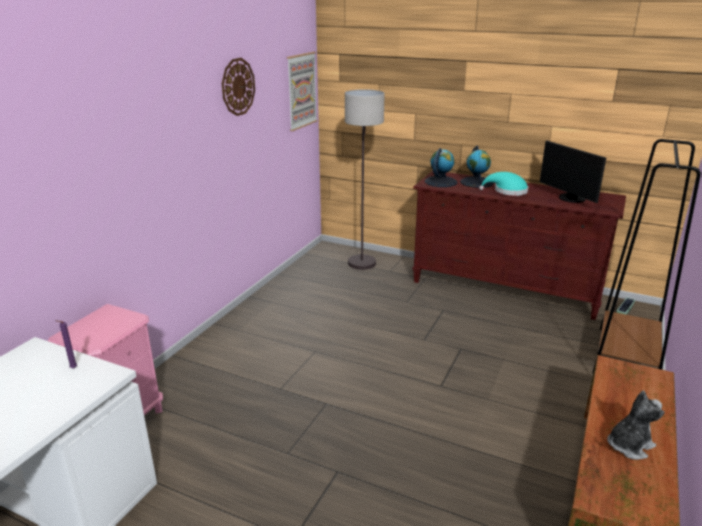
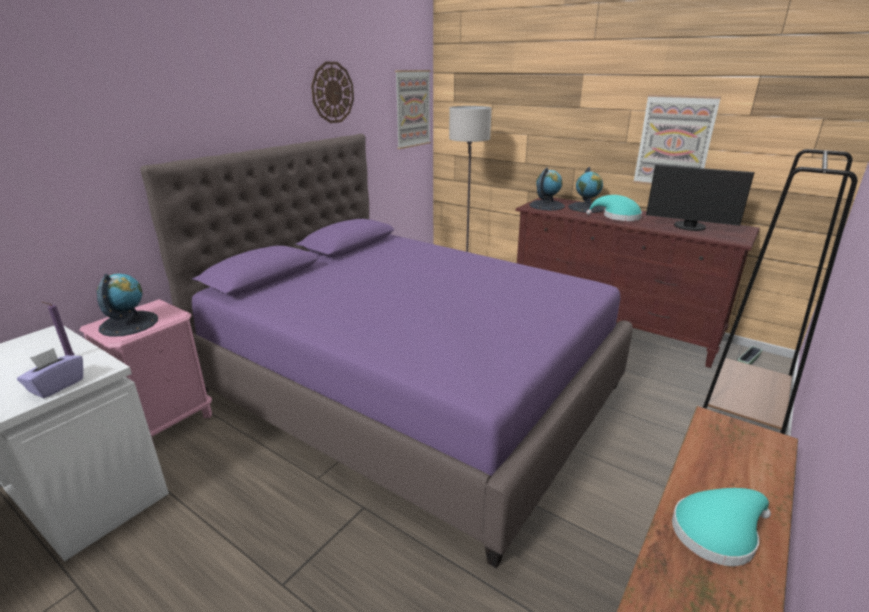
camera: 10 degrees right, 0 degrees up
monitor [540,140,606,203] -> monitor turned 45 degrees counterclockwise [646,165,755,231]
plush toy [607,390,665,460] -> turquoise hat [672,488,771,566]
none -> purple tissue box [17,348,83,399]
none -> globe [97,273,158,337]
none -> purple bed [140,134,633,568]
none -> picture [633,94,721,185]

